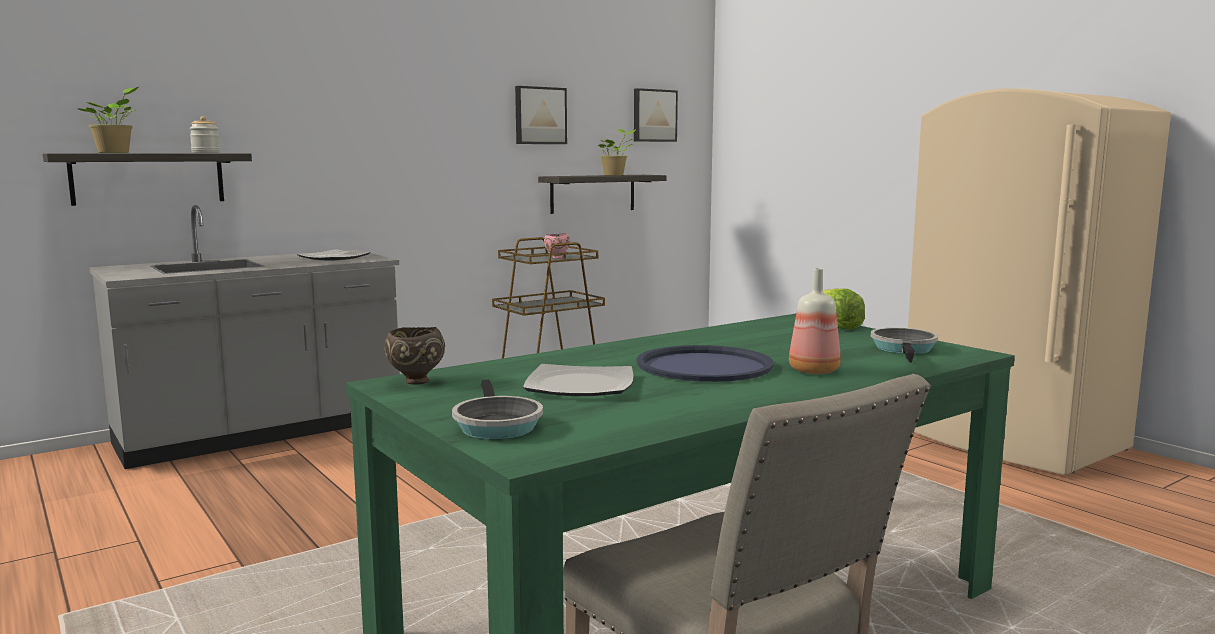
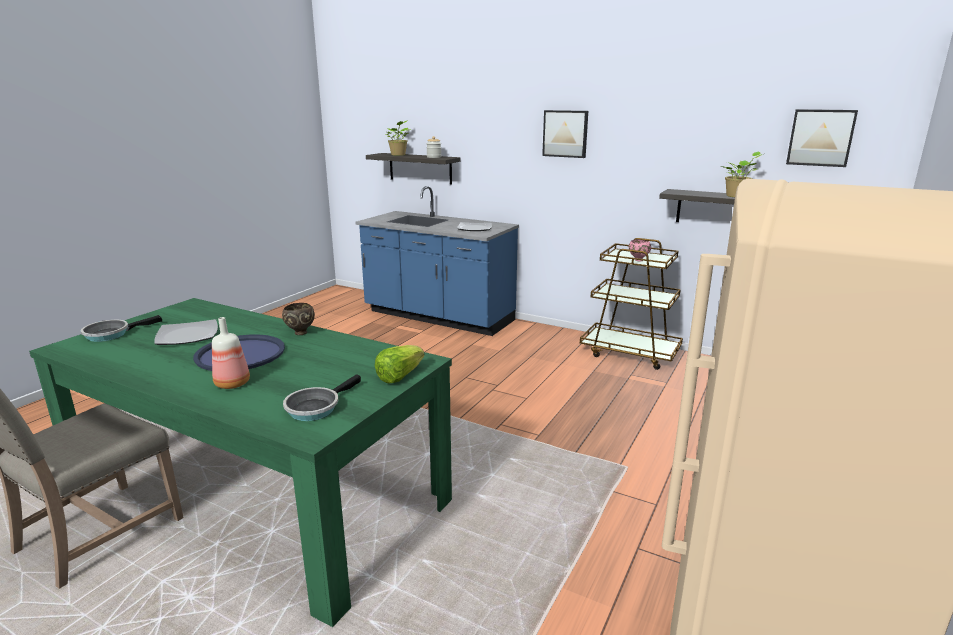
camera: 65 degrees right, 10 degrees up
grey counter [89,205,400,469] -> blue counter [355,186,519,336]
brown bowl [384,327,445,384] -> brown bowl moved to [282,303,315,335]
picture [515,86,567,144] -> picture moved to [542,110,588,158]
frying pan [871,328,938,363] -> frying pan turned 135 degrees clockwise [283,374,361,421]

